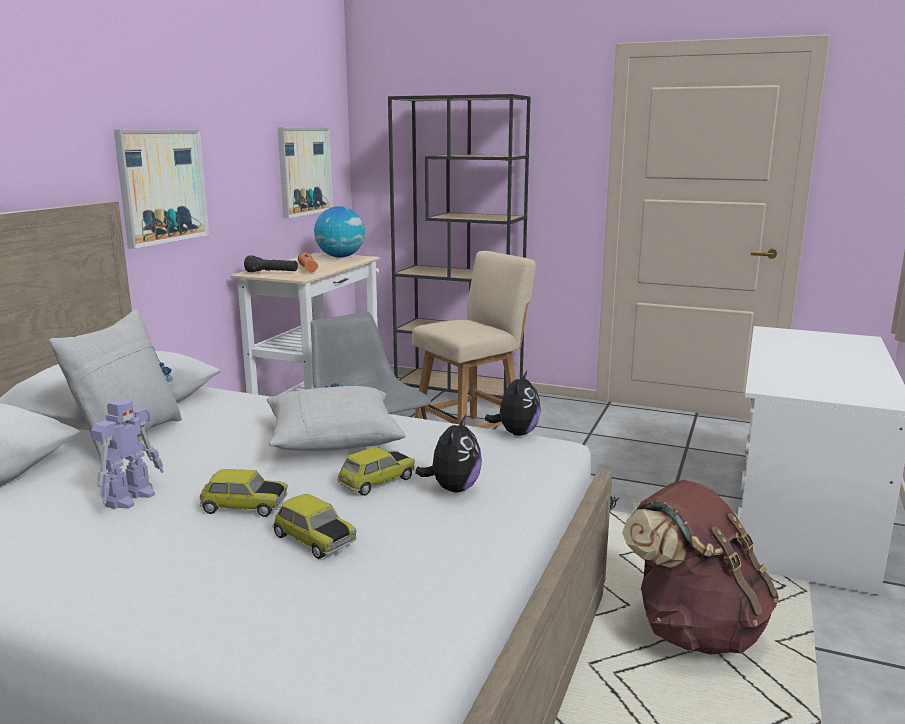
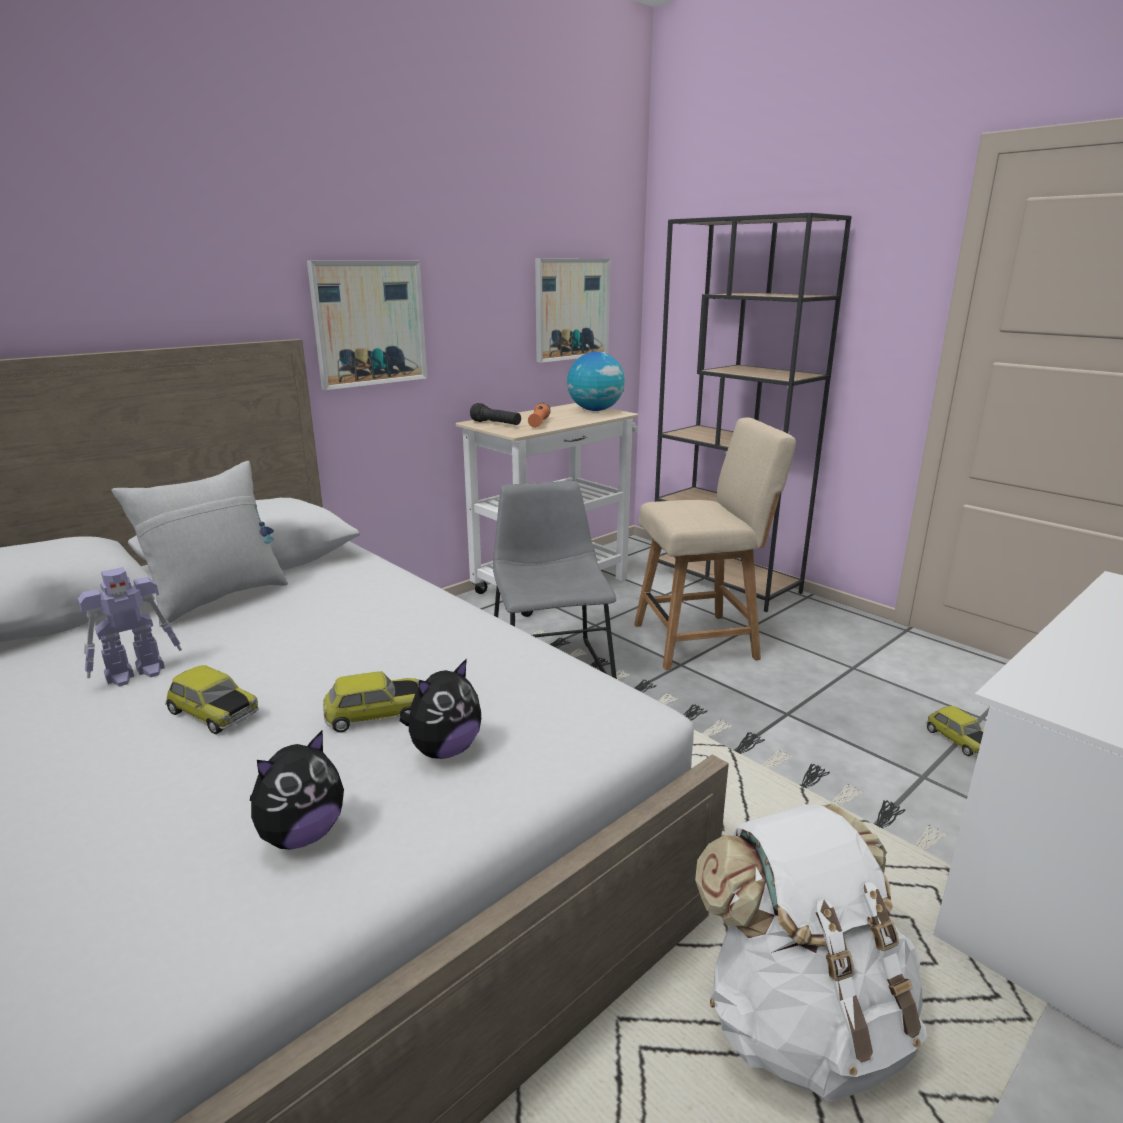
camera: 25 degrees right, 5 degrees up
grey pillow [267,383,406,451] -> none
toy car [272,494,357,559] -> toy car moved to [925,706,984,756]
plush toy [485,371,541,436] -> plush toy moved to [250,730,344,850]
brown backpack [622,480,779,654] -> white backpack [695,804,927,1101]

